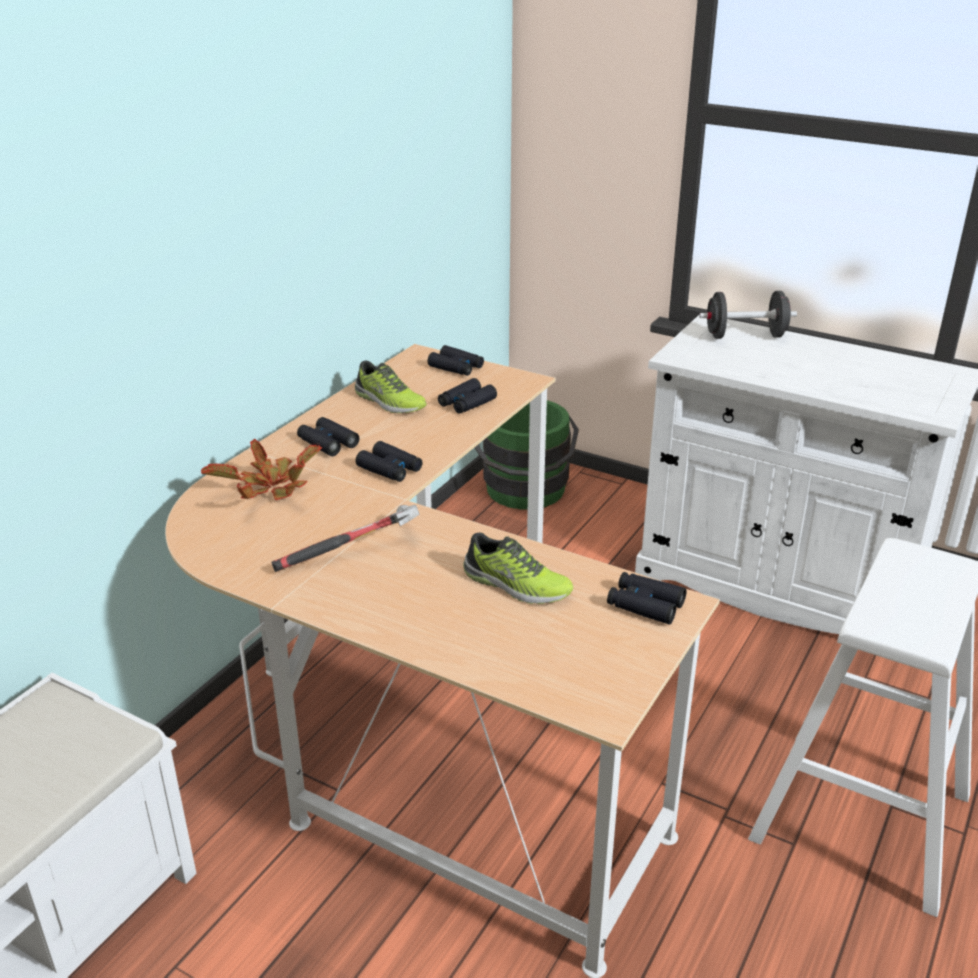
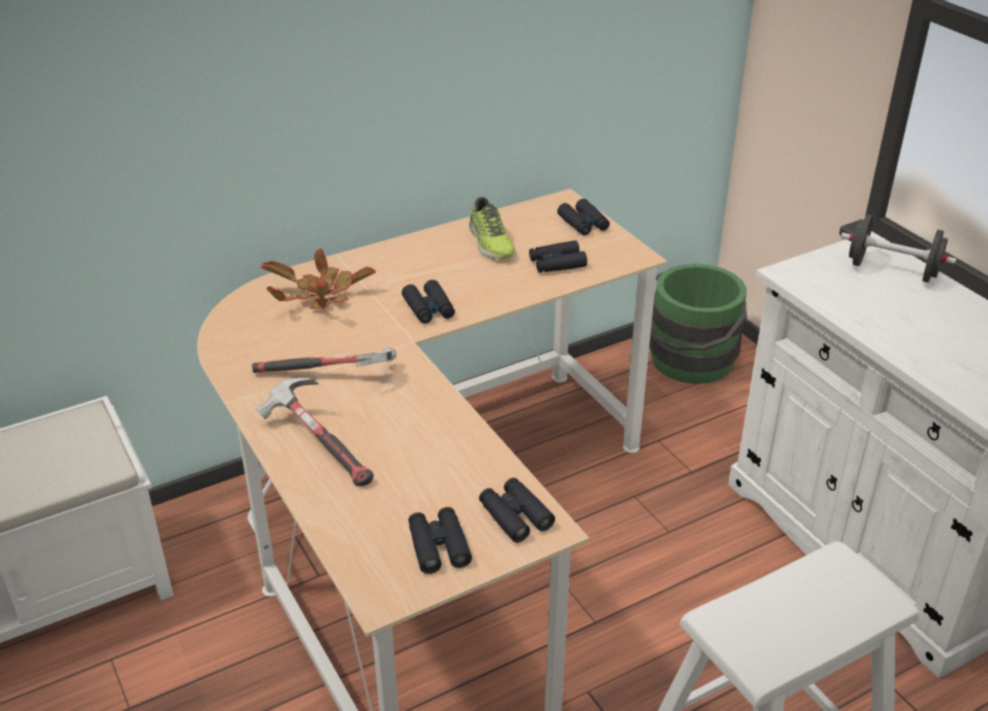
camera: 30 degrees right, 5 degrees up
black binoculars [297,417,359,456] -> black binoculars moved to [408,507,472,574]
shoe [463,533,573,604] -> none
none -> hammer [256,378,374,486]

